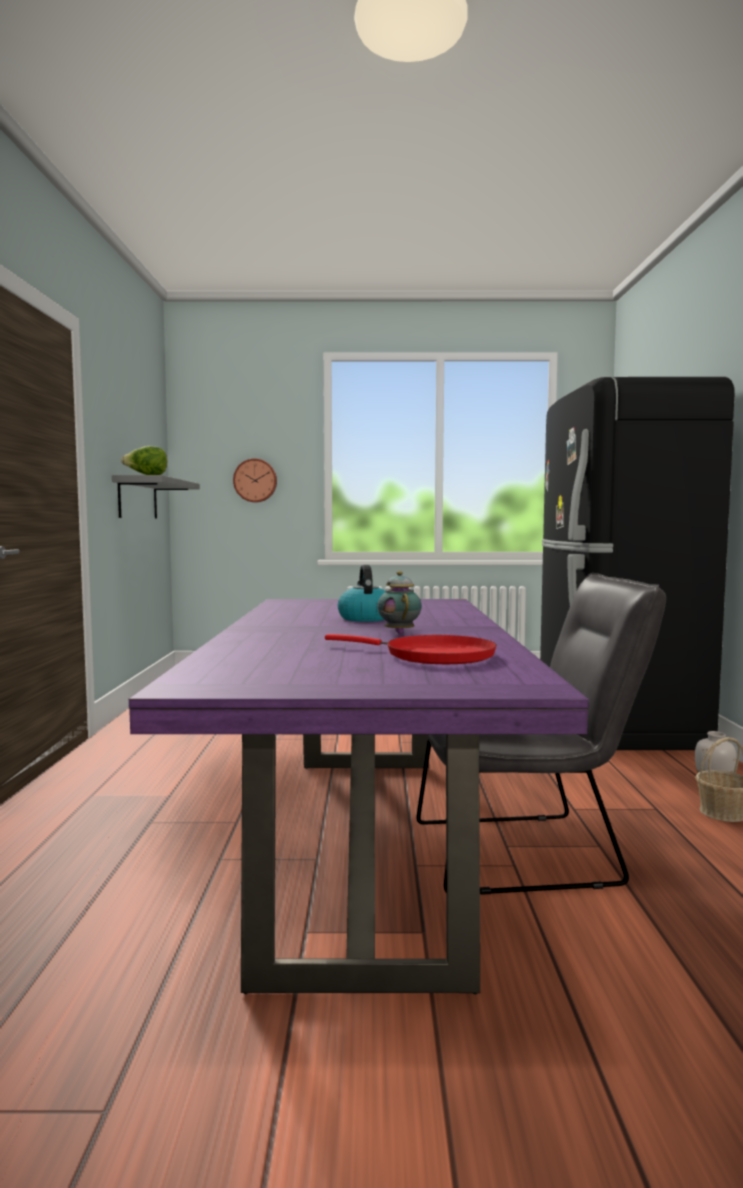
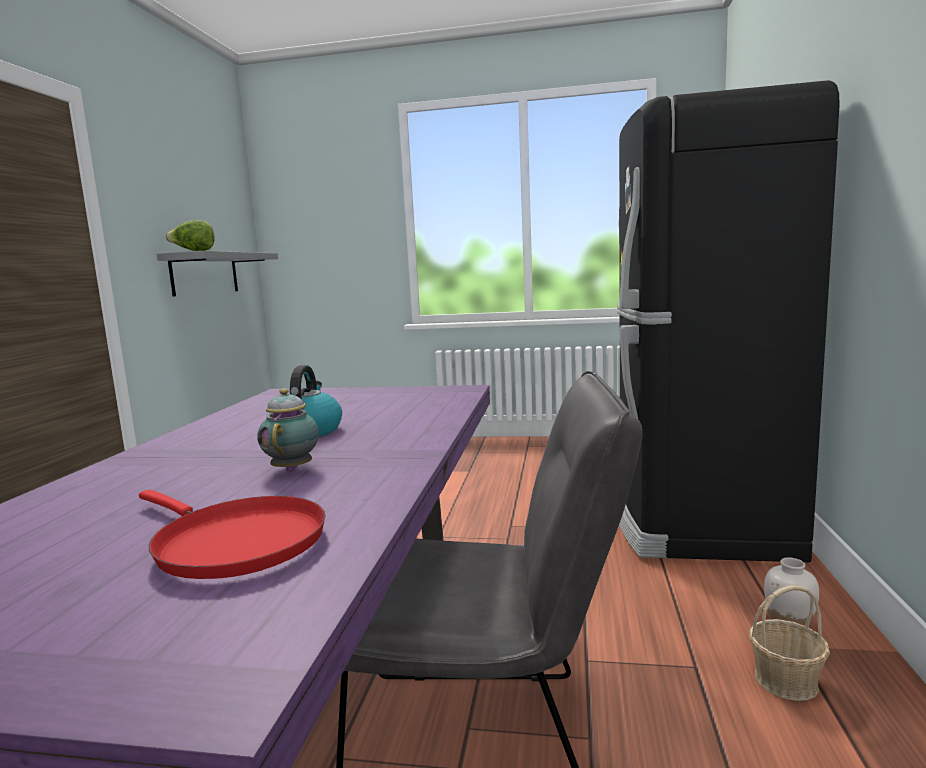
camera: 10 degrees right, 5 degrees up
wall clock [233,459,277,502] -> none

